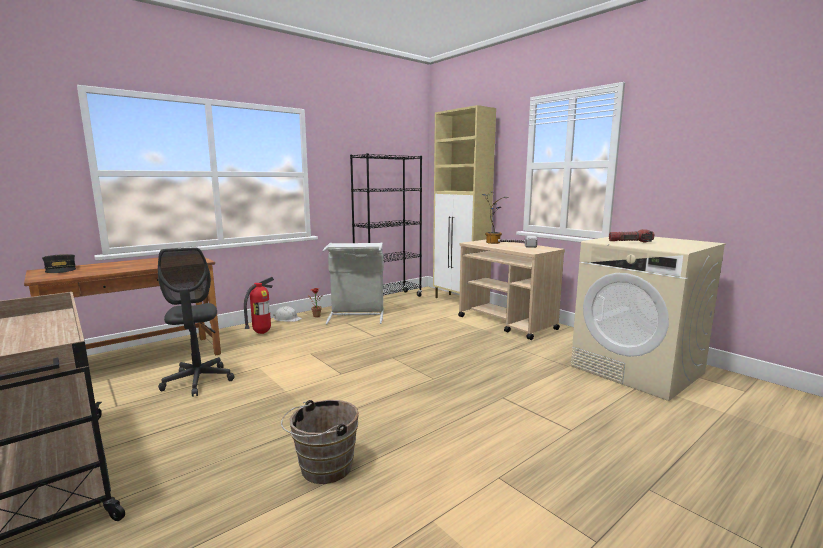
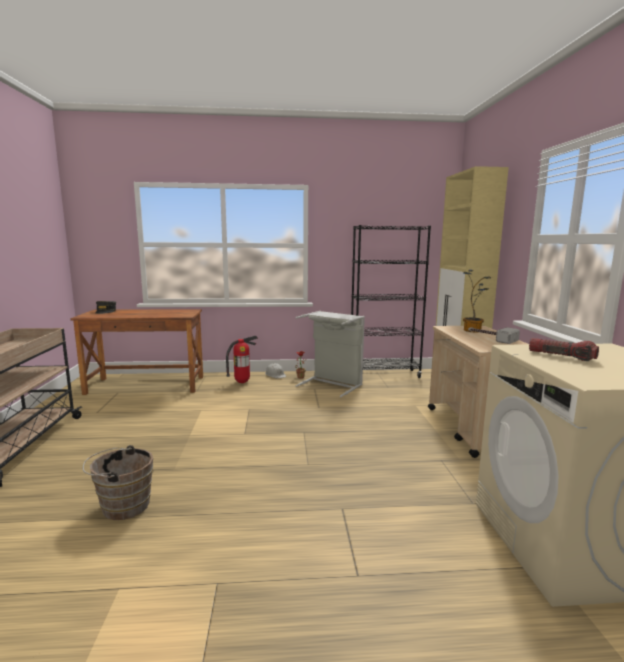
camera: 35 degrees right, 0 degrees up
grey office chair [158,247,234,397] -> none

